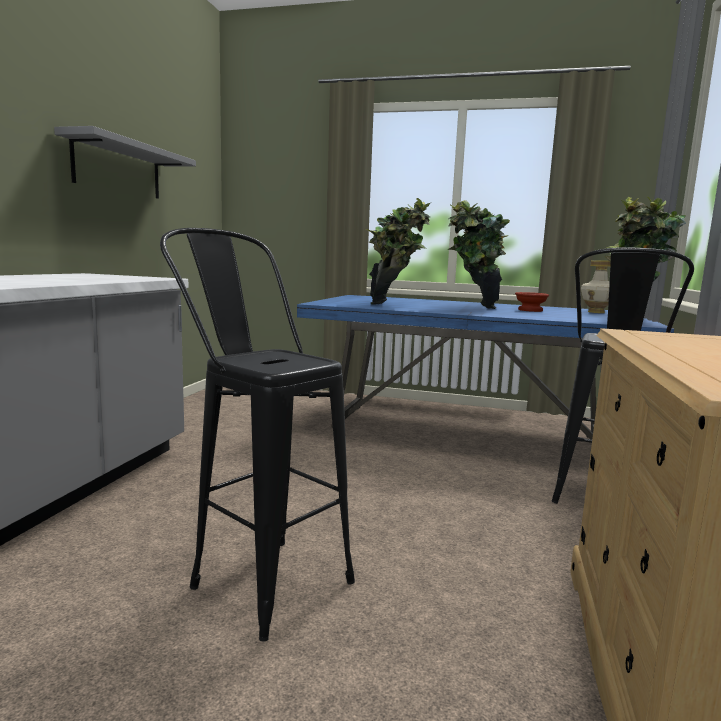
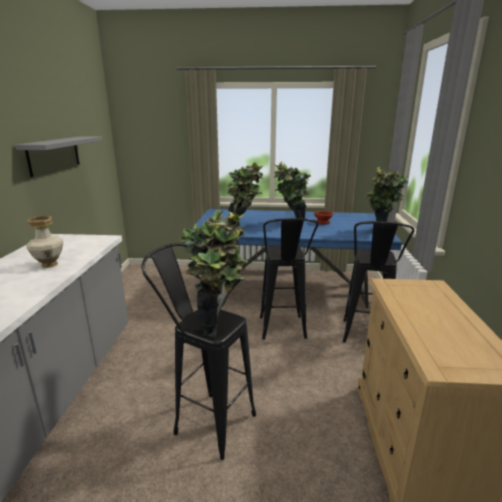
camera: 10 degrees left, 10 degrees up
vase [581,260,611,313] -> vase moved to [26,216,63,268]
none -> potted plant [179,210,248,338]
none -> black stool [260,218,318,340]

